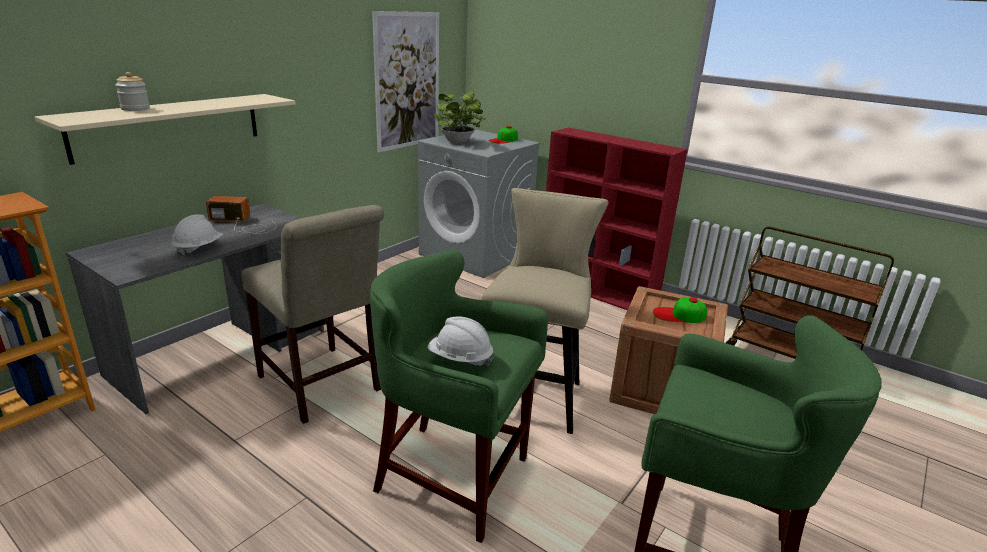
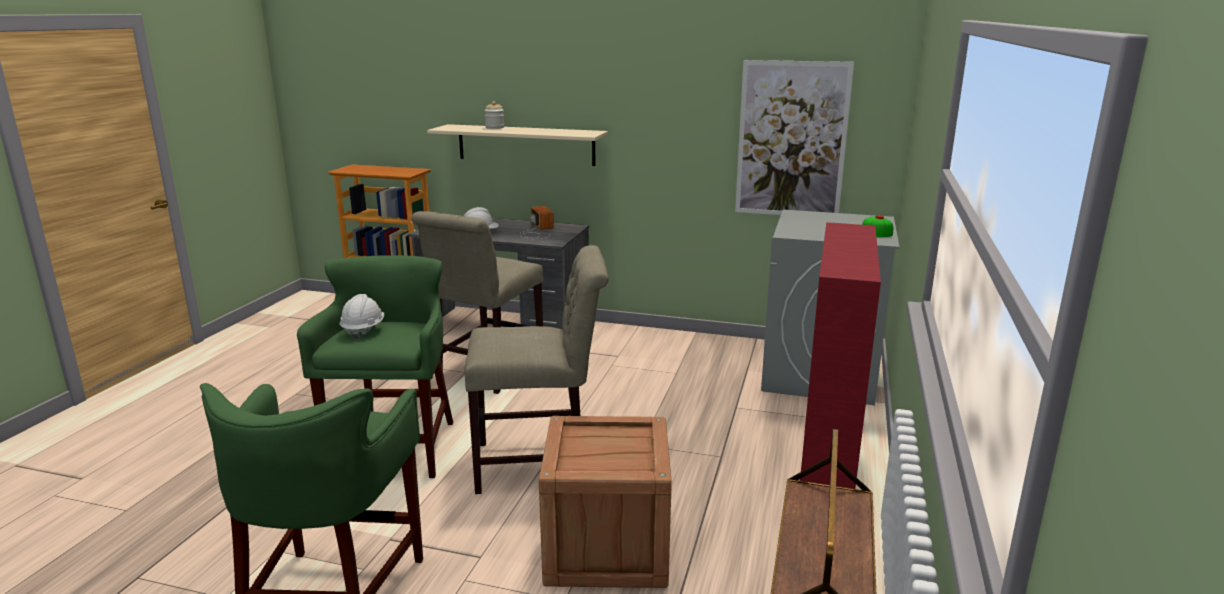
camera: 70 degrees right, 5 degrees down
potted plant [433,91,486,143] -> none
beige stool [481,188,608,434] -> beige chair [464,245,609,494]
cap [653,297,707,323] -> none

